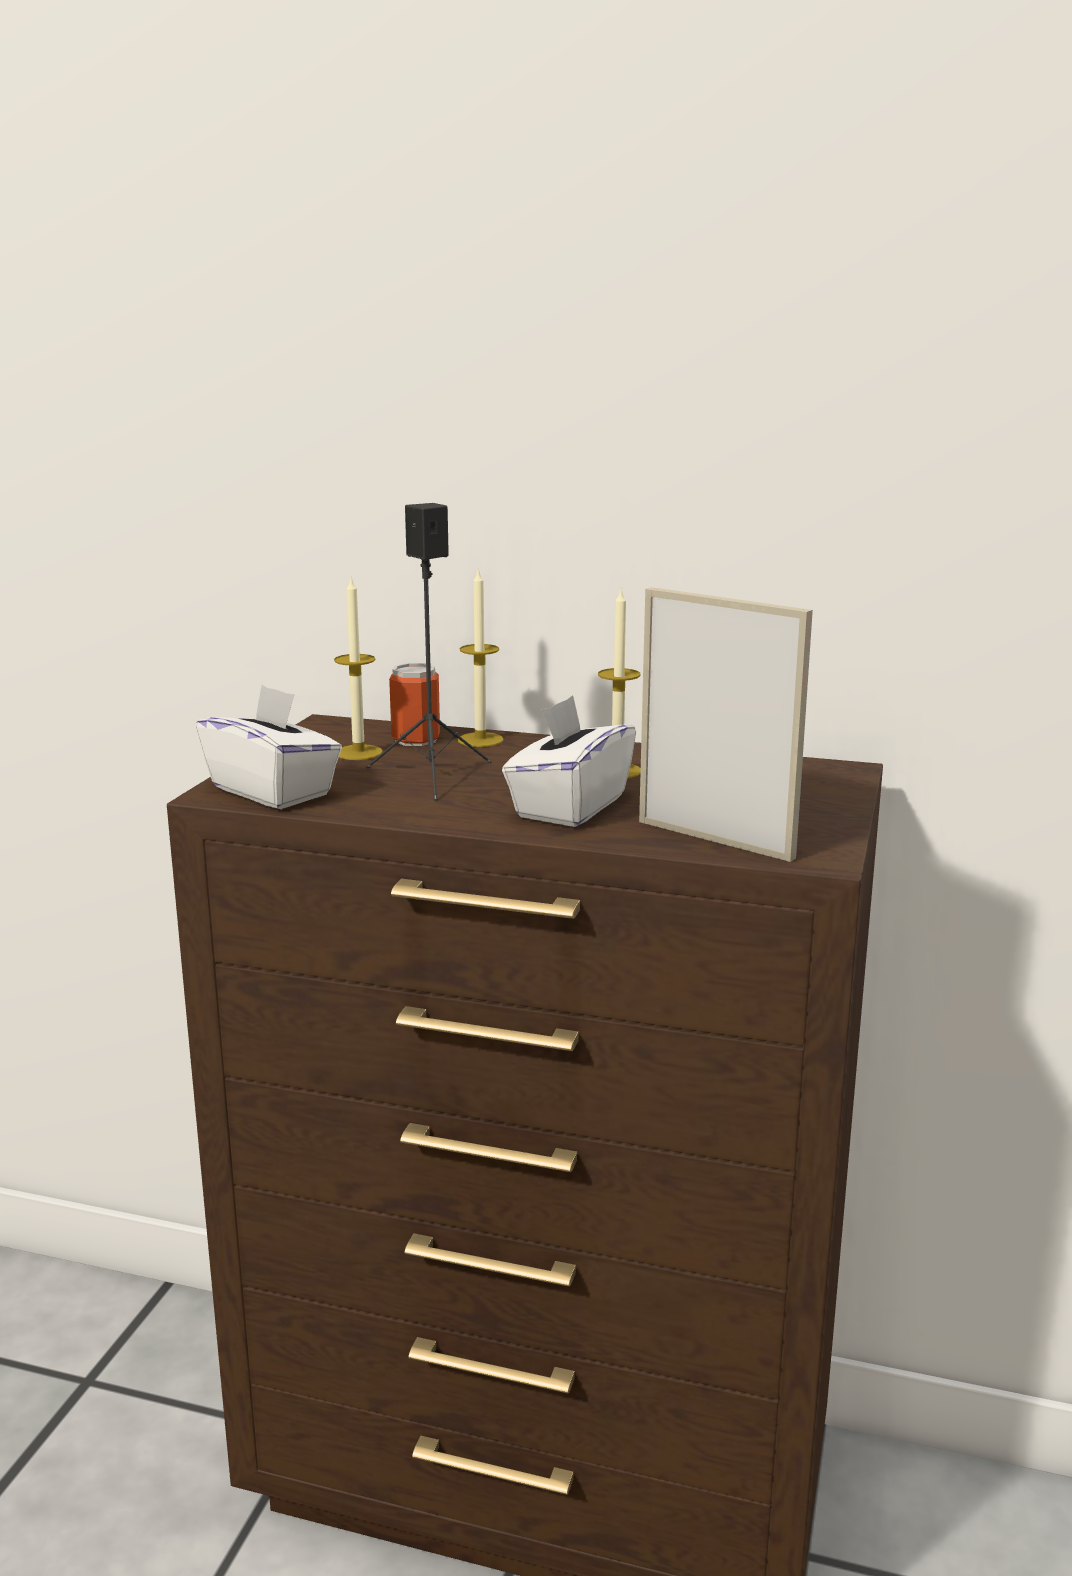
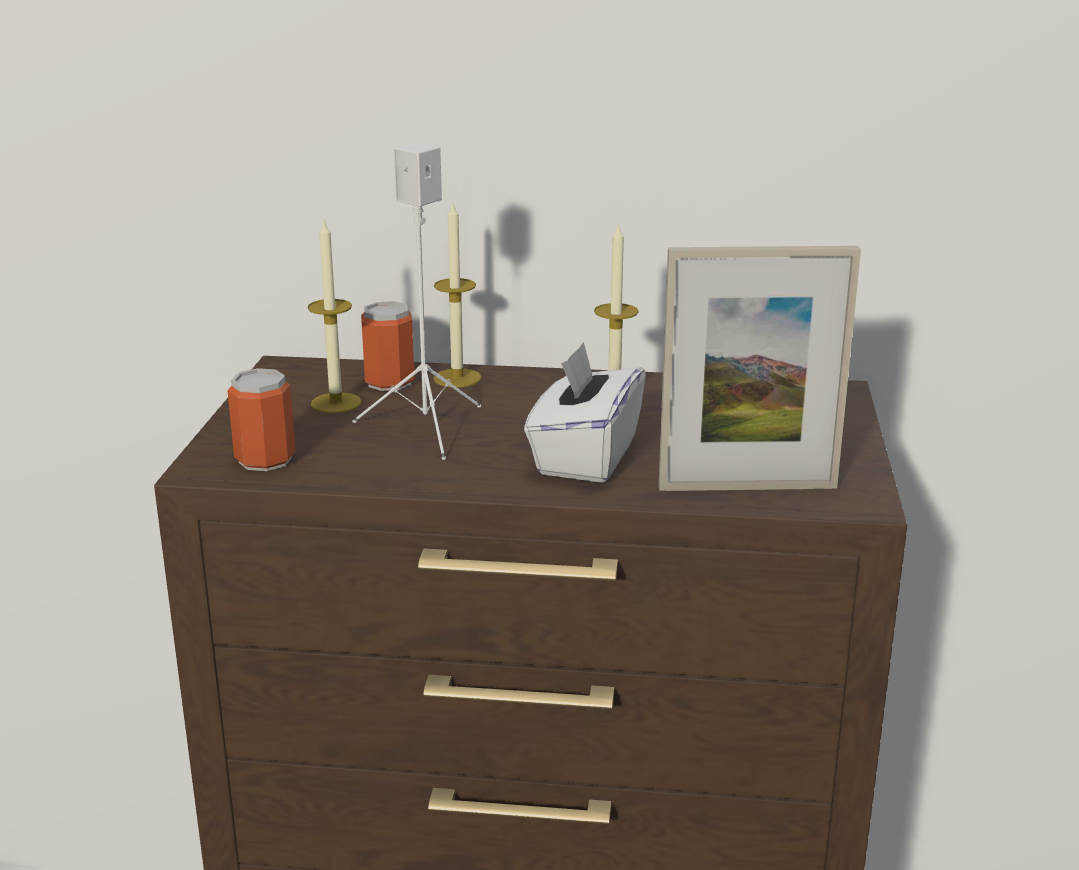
camera: 10 degrees left, 5 degrees up
white tissue box [196,684,342,809] -> can [227,368,295,471]
black speaker [366,503,492,801] -> white speaker [352,143,481,460]
picture frame [639,587,813,862] -> picture frame turned 150 degrees clockwise [658,246,861,491]

